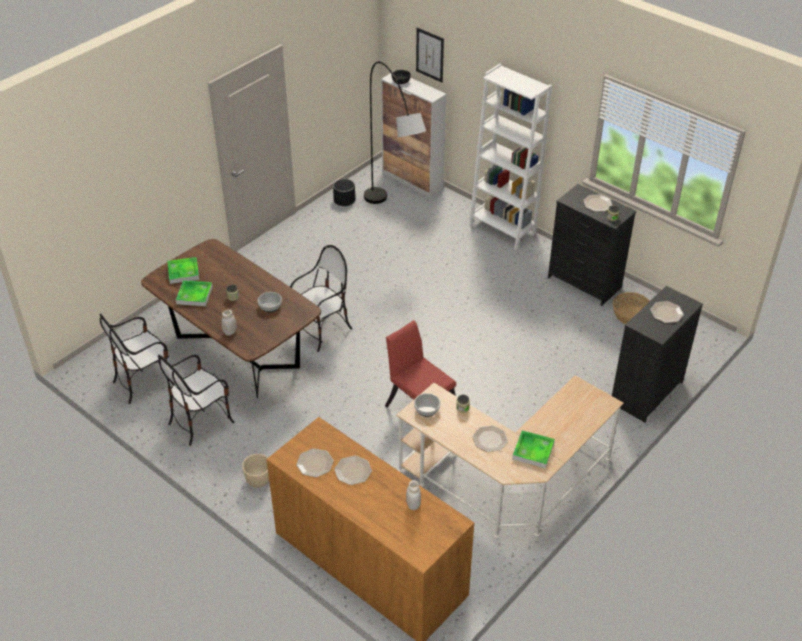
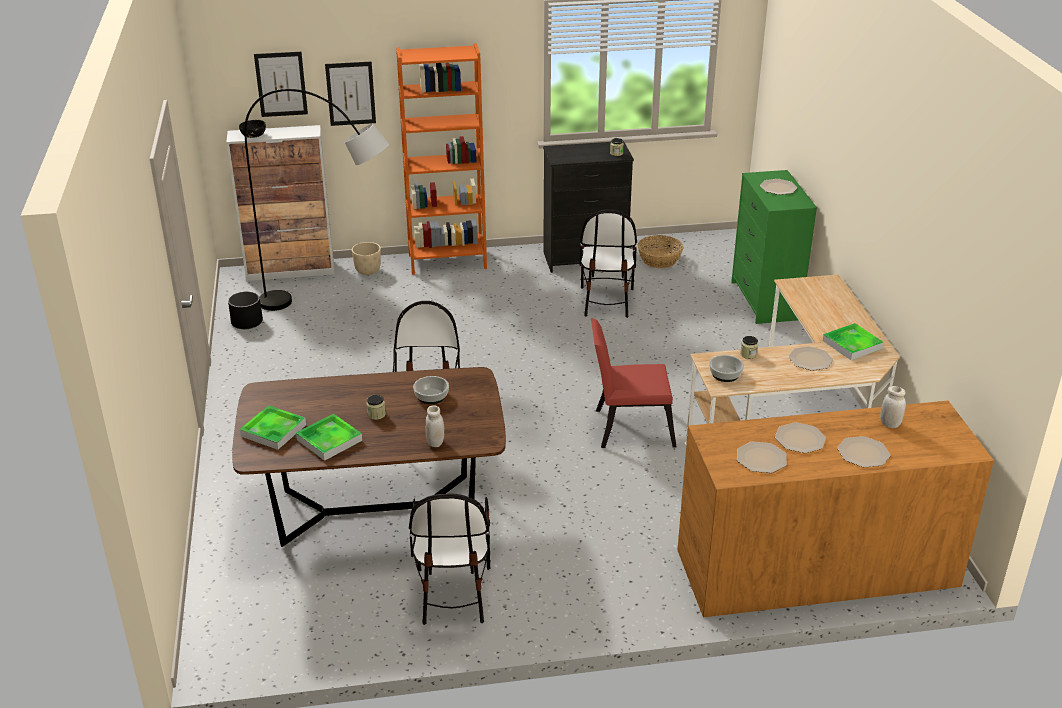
camera: 50 degrees left, 10 degrees down
chair [100,313,173,404] -> chair moved to [580,210,637,318]
beige planter [242,454,269,488] -> beige planter moved to [352,242,381,275]
white bookcase [469,64,552,250] -> orange bookcase [396,43,487,275]
plate [583,194,612,212] -> plate moved to [837,436,890,468]
black dresser [612,286,703,422] -> green dresser [731,170,817,324]
none -> picture [325,62,376,126]

